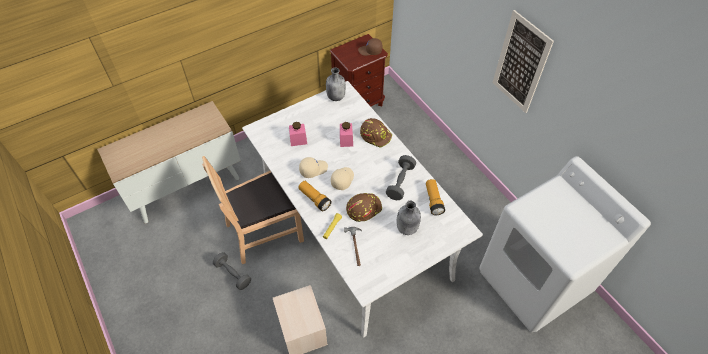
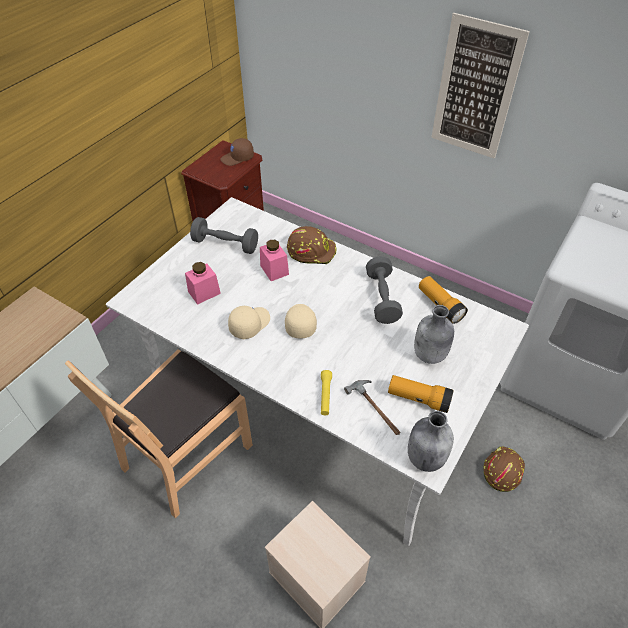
camera: 25 degrees left, 5 degrees down
grey dumbbell [213,252,251,290] -> grey dumbbell moved to [190,217,258,254]
flashlight [298,181,331,211] -> flashlight moved to [388,375,454,413]
grey bottle [326,67,346,101] -> grey bottle moved to [408,411,454,472]
brown hard hat [346,193,382,222] -> brown hard hat moved to [484,446,525,492]

